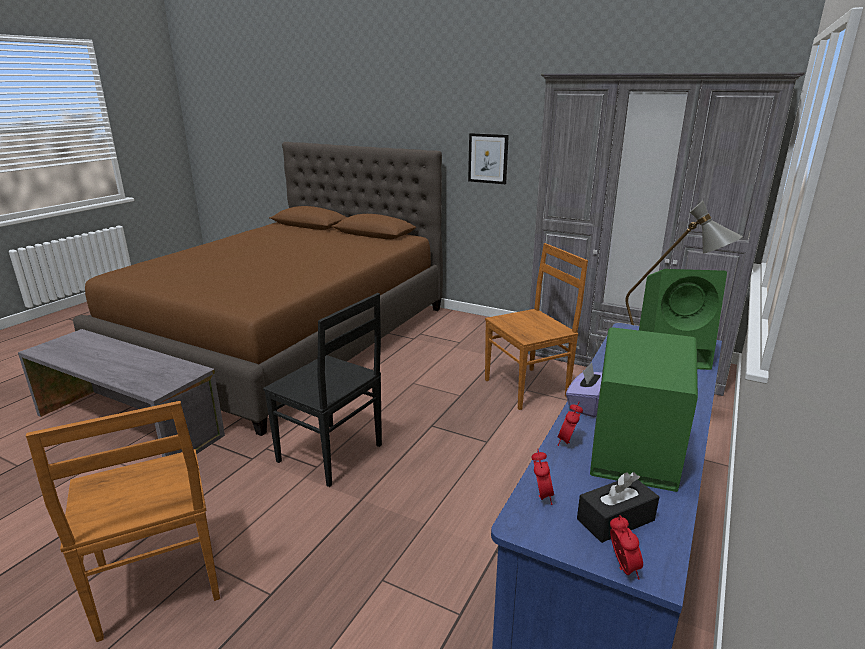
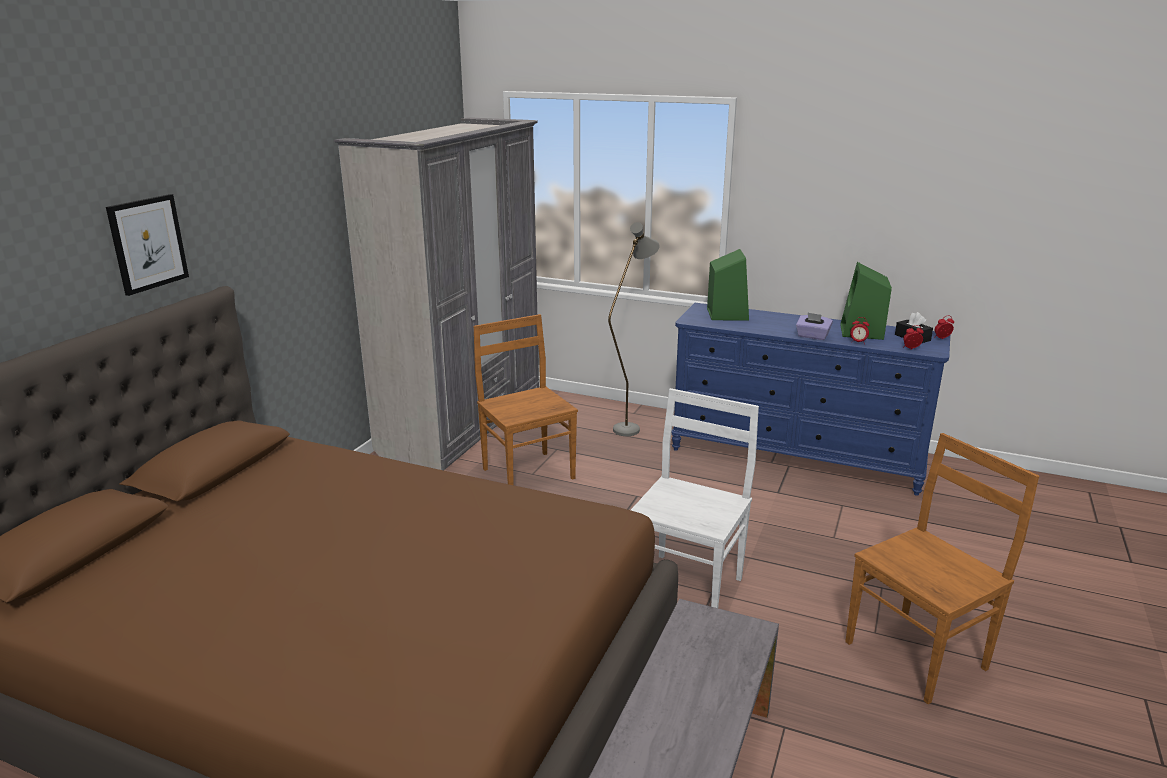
camera: 95 degrees left, 0 degrees up
black chair [263,293,382,487] -> white chair [631,388,759,608]
picture [468,133,509,184] -> picture moved to [106,194,189,296]

